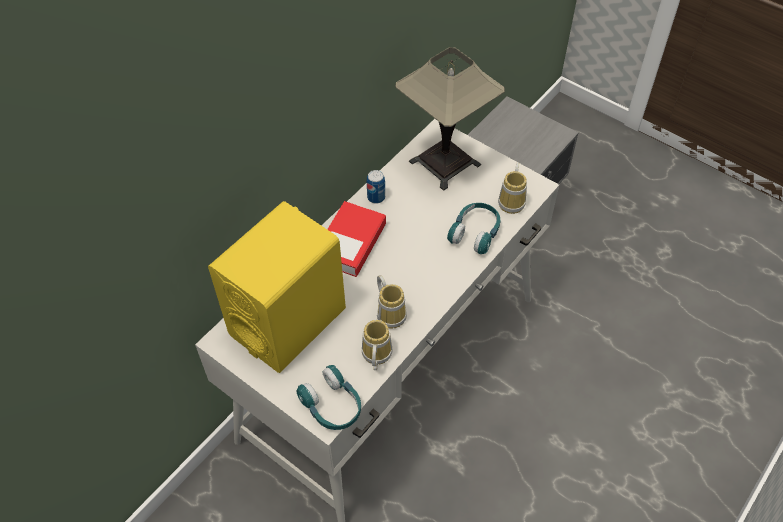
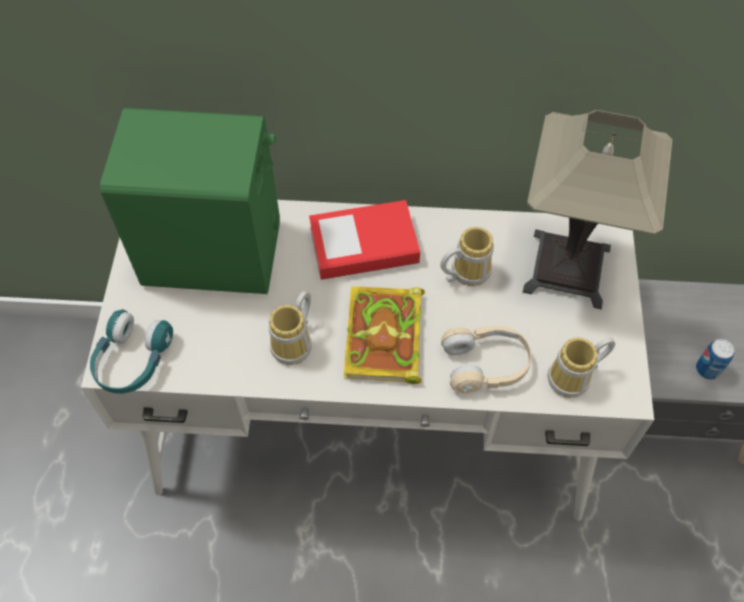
camera: 55 degrees right, 5 degrees up
yellow speaker [208,201,346,373] -> green speaker [100,108,280,294]
mug [362,320,392,370] -> mug moved to [440,227,494,286]
can [367,170,385,204] -> can moved to [696,339,734,380]
turquoise headphones [447,203,500,254] -> beige headphones [441,326,532,394]
none -> book [344,286,425,384]

